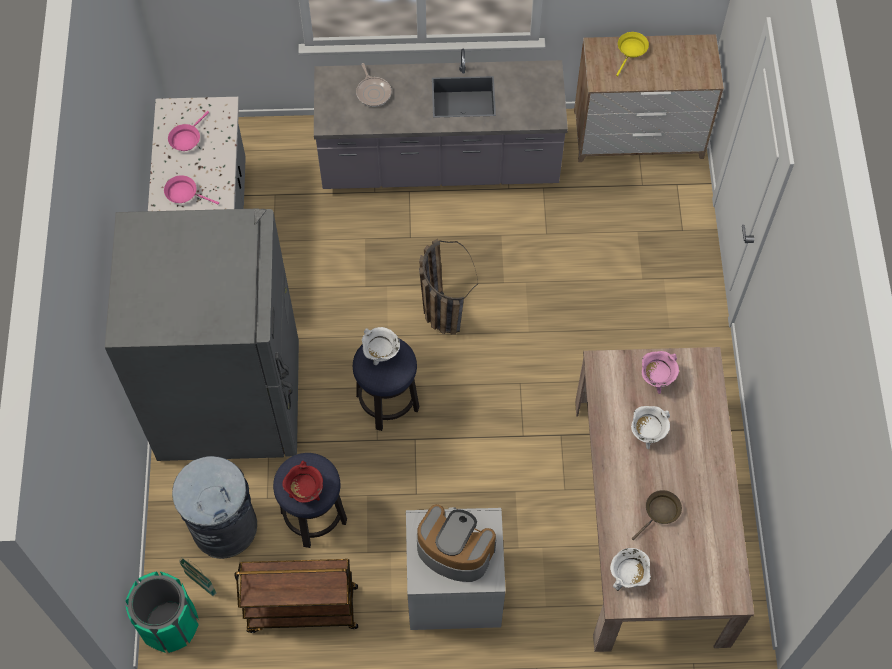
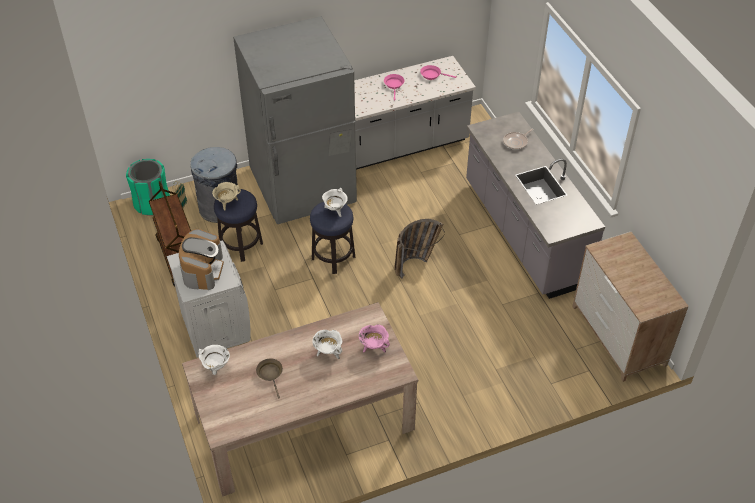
camera: 70 degrees right, 15 degrees down
red cooking pot [282,461,323,503] -> beige cooking pot [212,182,241,210]
yellow frying pan [616,32,649,76] -> none
brown frying pan [632,490,682,540] -> brown frying pan turned 135 degrees counterclockwise [256,358,283,399]

